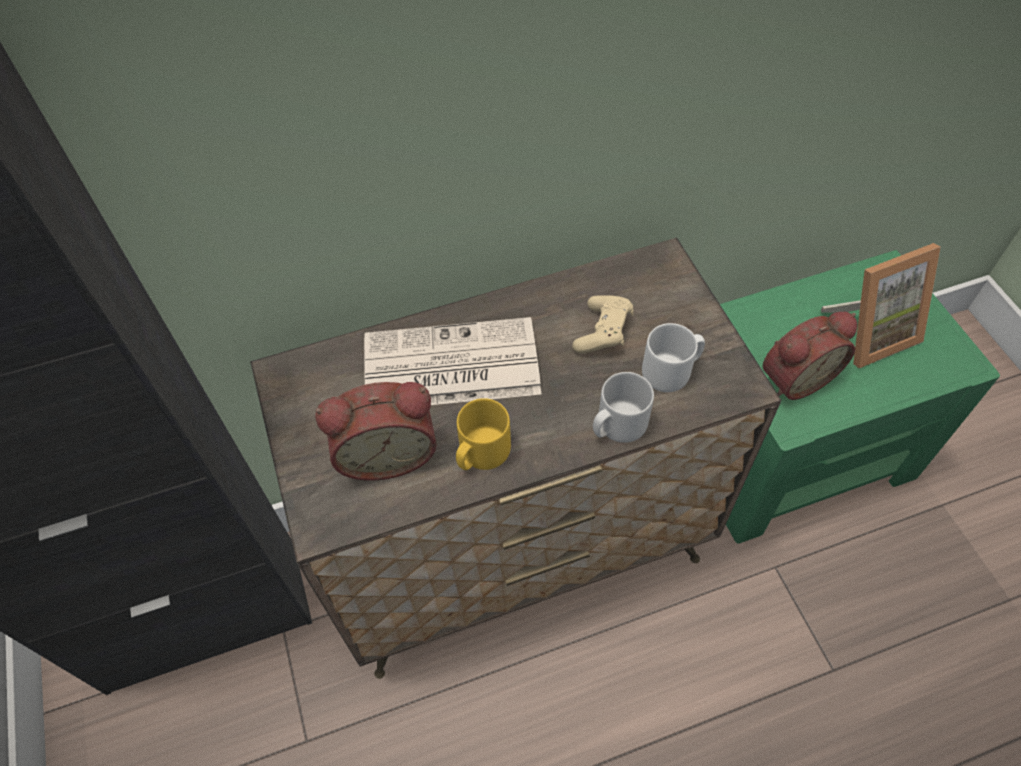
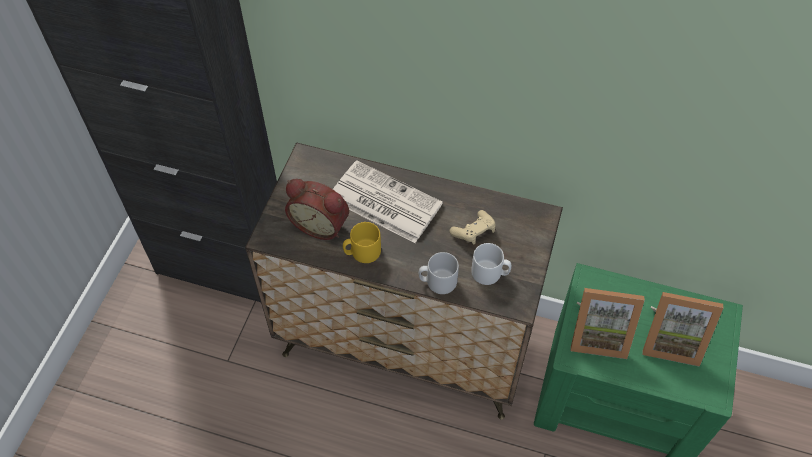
camera: 35 degrees right, 0 degrees up
alarm clock [763,312,857,400] -> picture frame [571,288,645,359]

